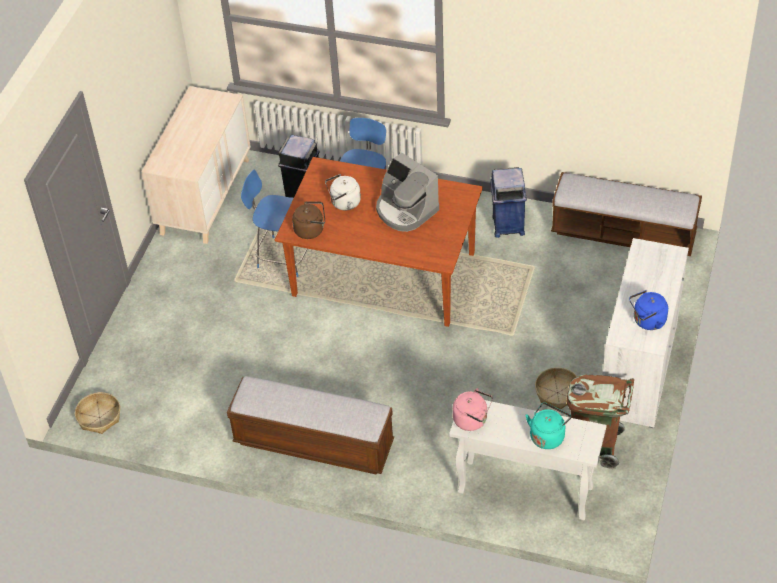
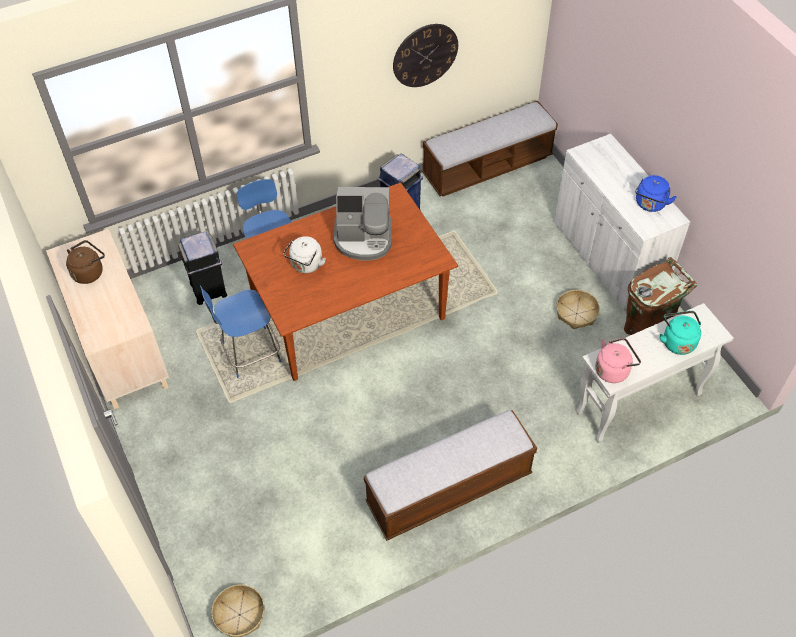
camera: 45 degrees left, 5 degrees up
brown kettle [292,201,325,239] -> brown kettle moved to [66,240,105,284]
none -> wall clock [393,24,458,87]

